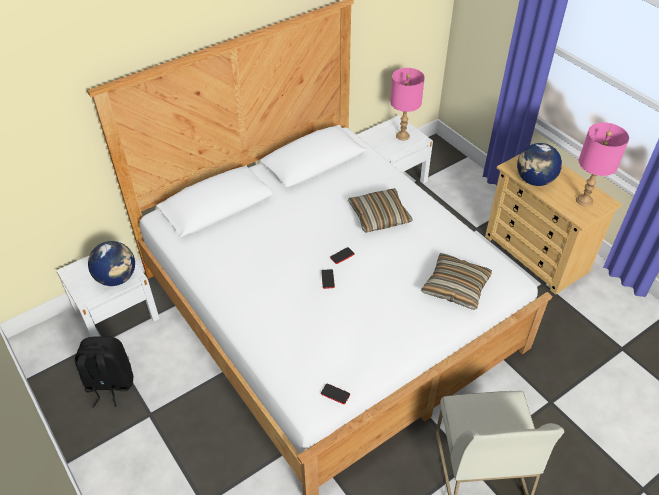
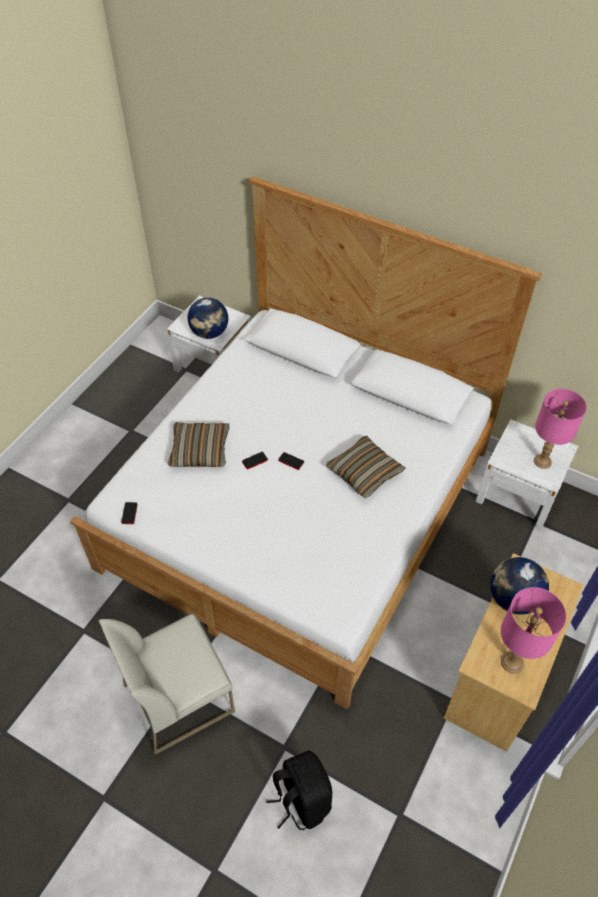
camera: 65 degrees right, 5 degrees up
black backpack [75,336,133,408] -> black backpack moved to [266,750,332,830]
pillow [421,253,492,310] -> pillow moved to [168,422,229,467]

